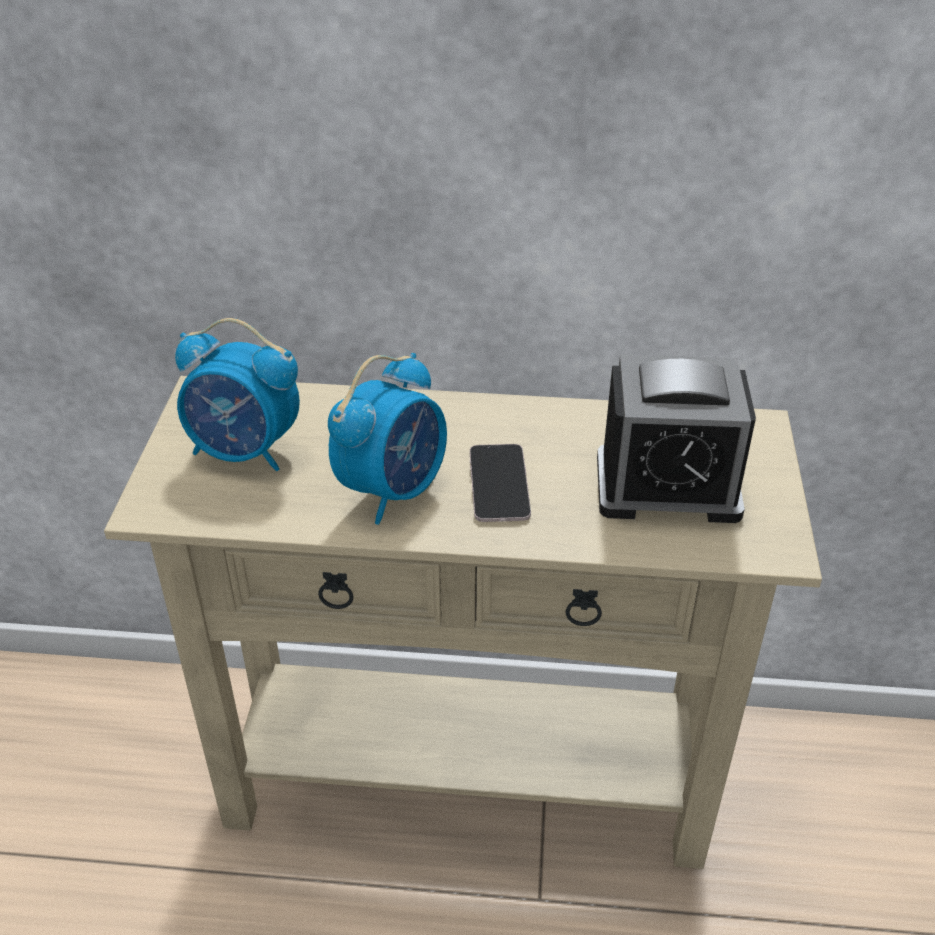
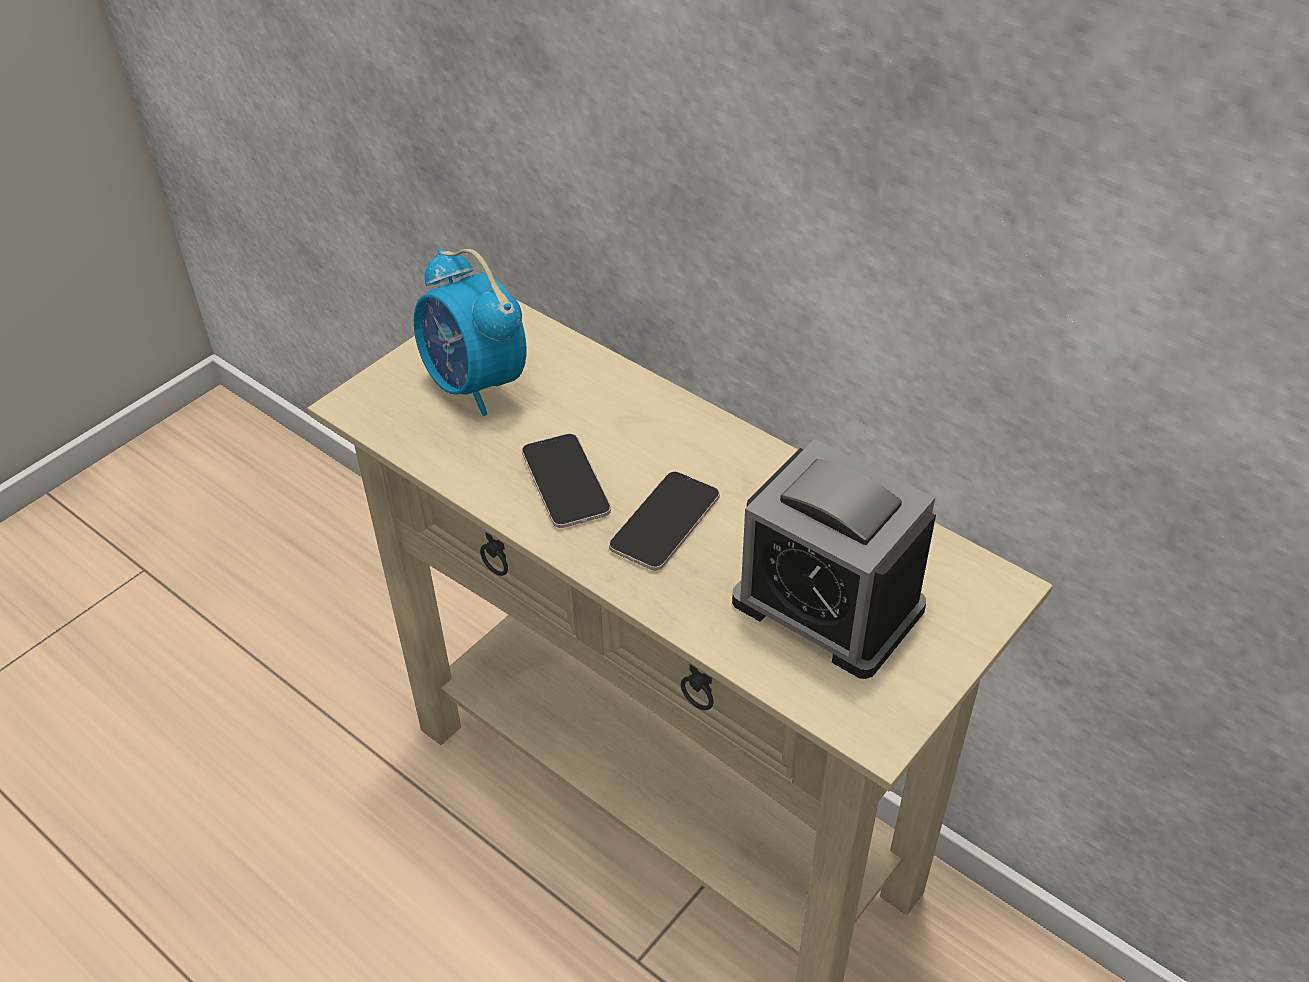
camera: 35 degrees right, 5 degrees up
alarm clock [328,353,447,525] -> phone [522,433,611,528]

